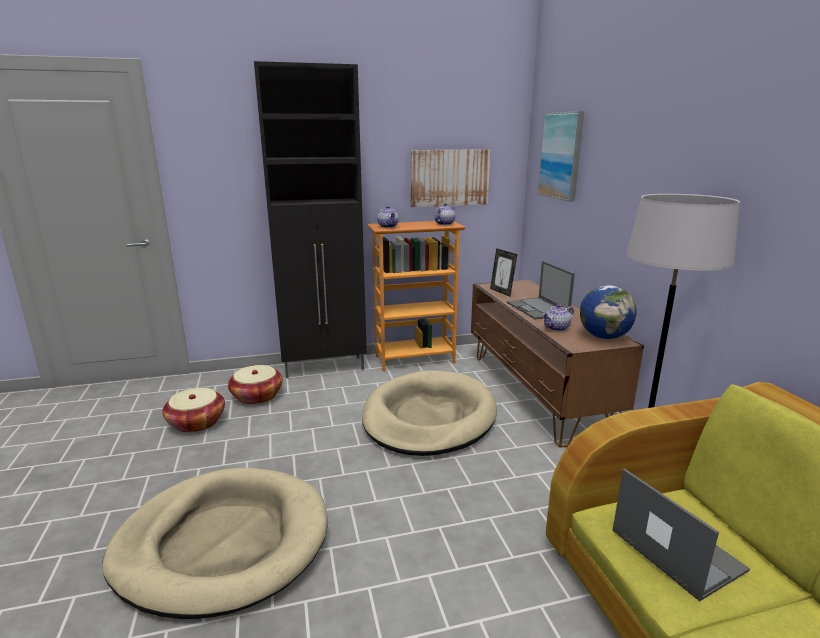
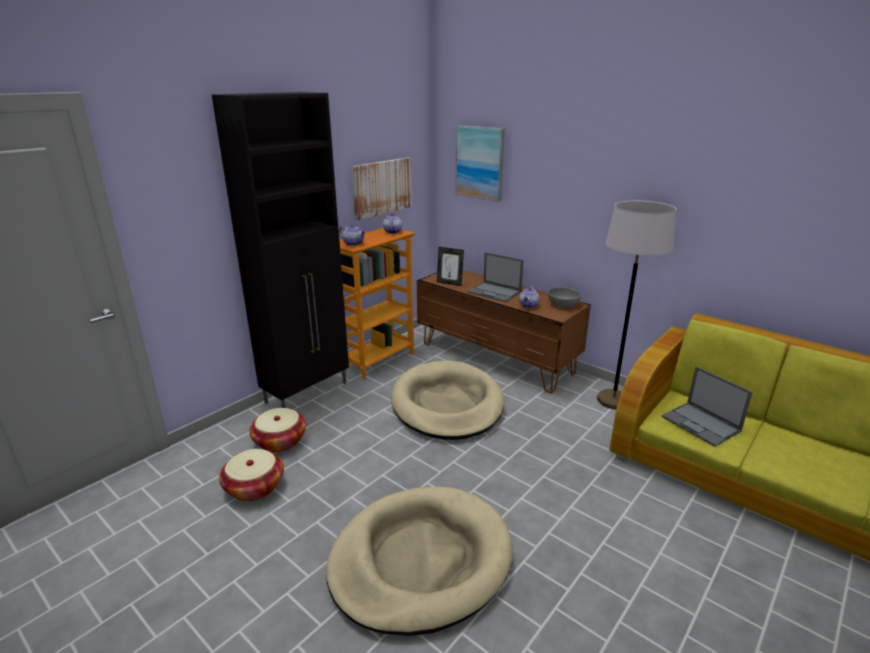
camera: 35 degrees left, 5 degrees up
globe [580,285,637,339] -> grey bowl [548,287,581,308]
laptop [613,468,750,601] -> laptop turned 150 degrees counterclockwise [662,366,753,446]

